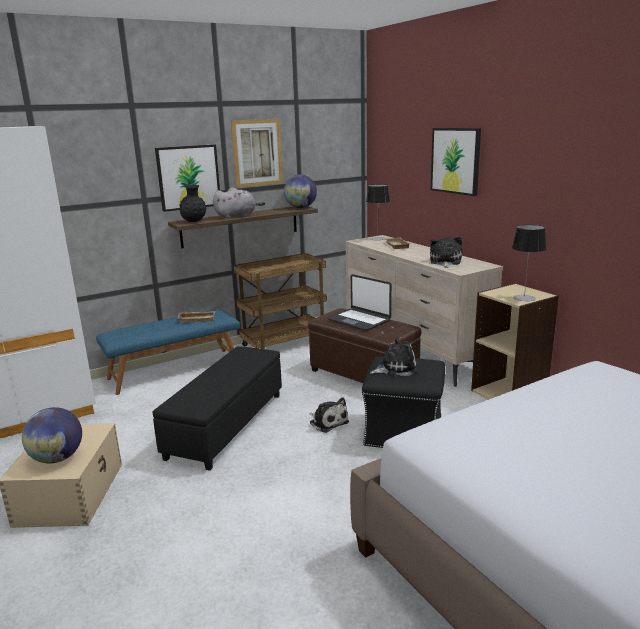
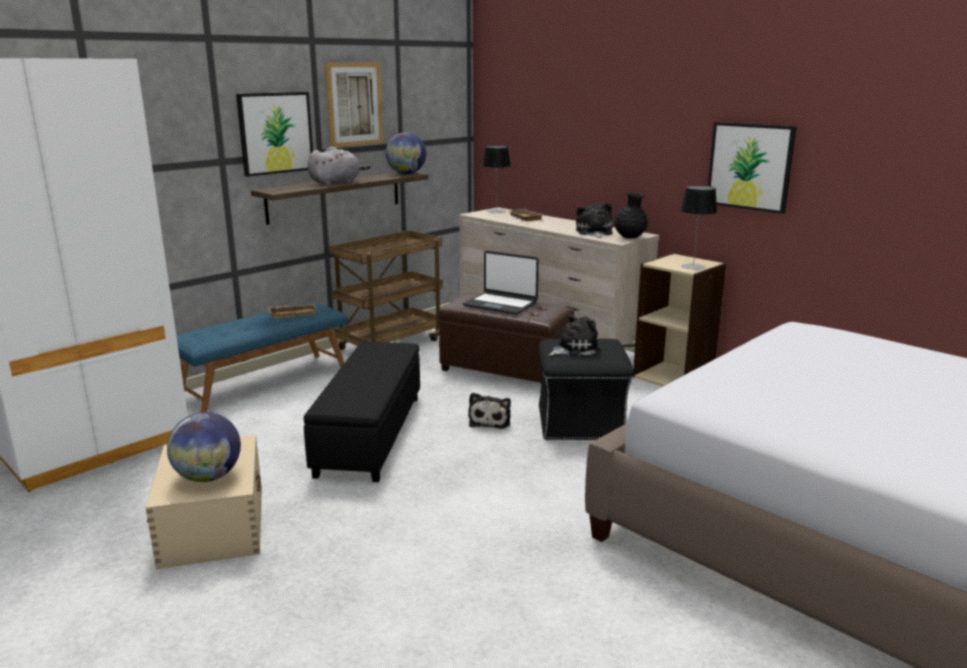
camera: 15 degrees left, 0 degrees up
black vase [179,185,206,222] -> black vase moved to [614,192,648,239]
plush toy [309,397,349,433] -> plush toy turned 60 degrees clockwise [468,393,511,429]
picture [431,128,481,196] -> picture moved to [708,122,797,214]

